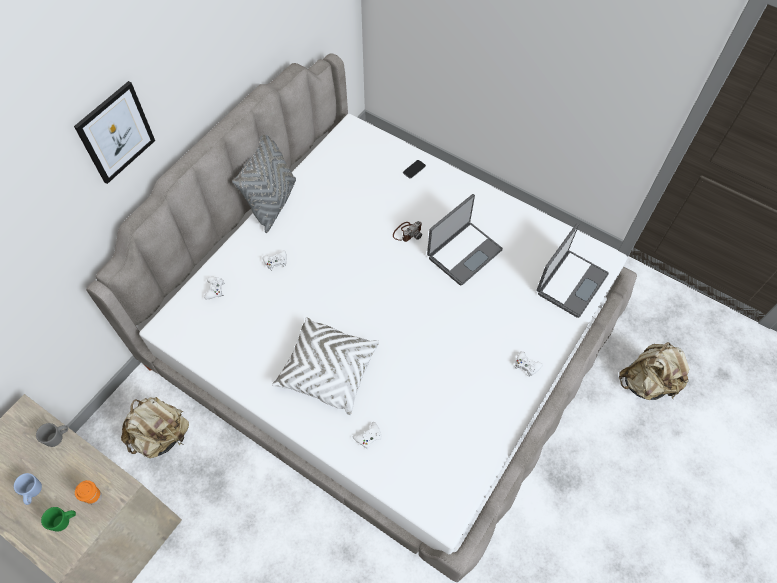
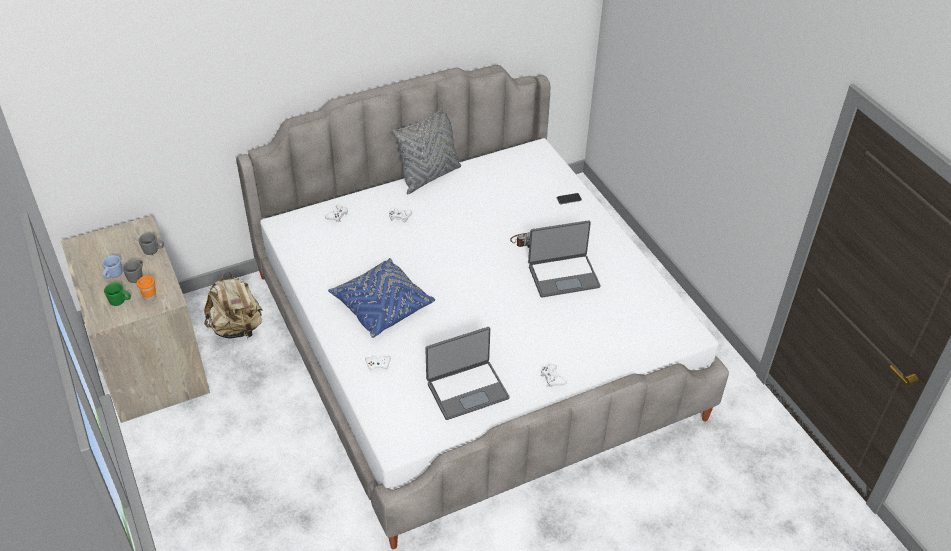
camera: 30 degrees right, 15 degrees down
picture [74,81,155,184] -> none
white pillow [272,317,379,415] -> blue pillow [328,258,435,338]
laptop [536,223,609,318] -> laptop moved to [425,327,510,420]
beige backpack [619,342,690,400] -> none
none -> grey mug [123,260,143,283]

